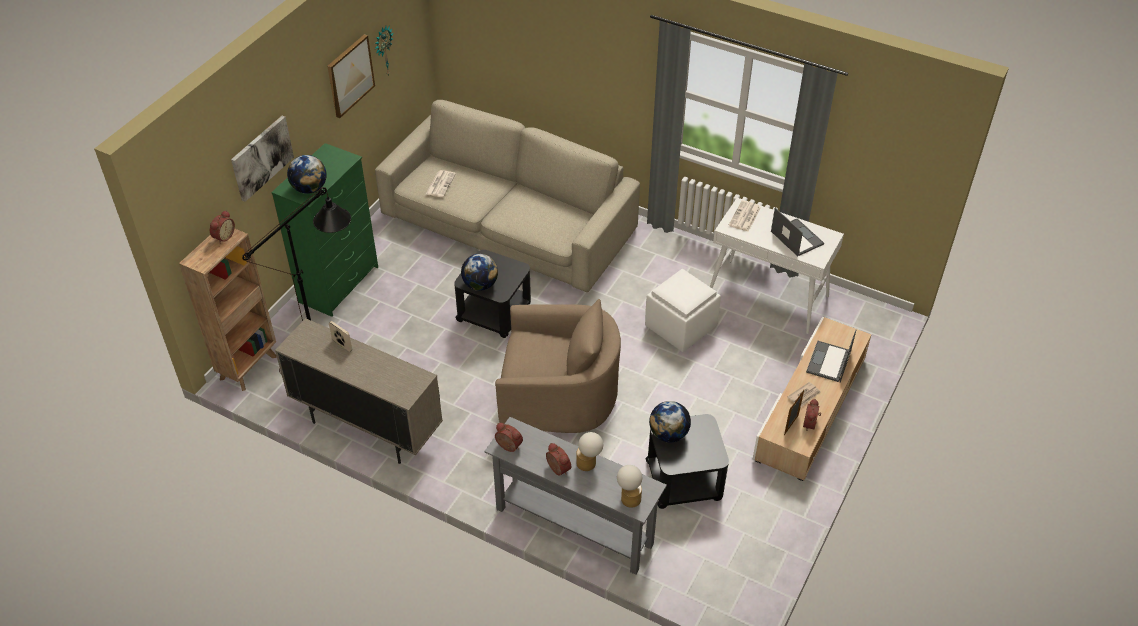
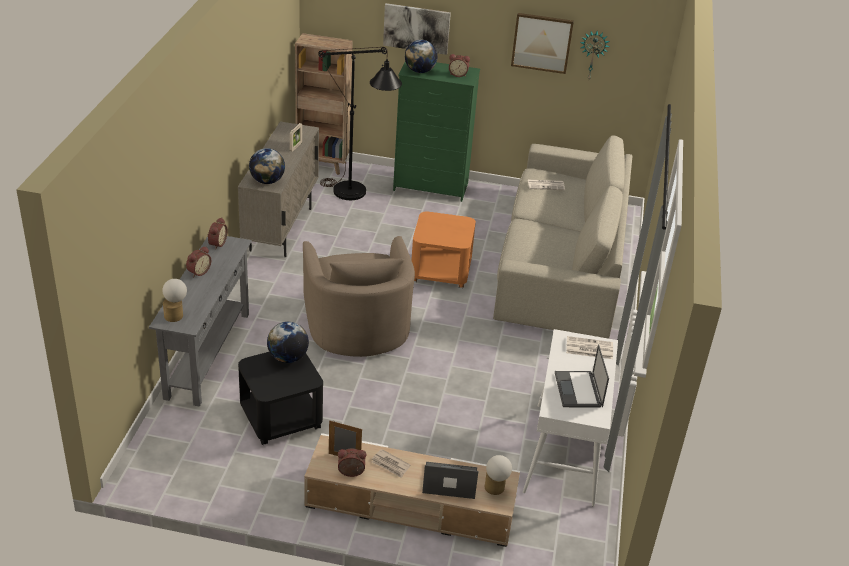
camera: 70 degrees right, 10 degrees down
alarm clock [210,210,235,244] -> alarm clock moved to [449,54,470,77]
black side table [454,250,531,338] -> orange side table [411,212,476,288]
globe [461,254,498,291] -> globe moved to [249,148,285,184]
table lamp [576,432,603,471] -> table lamp moved to [485,455,512,495]
white ottoman [645,269,721,352] -> none
laptop [771,208,824,256] -> laptop turned 135 degrees clockwise [555,344,609,407]

